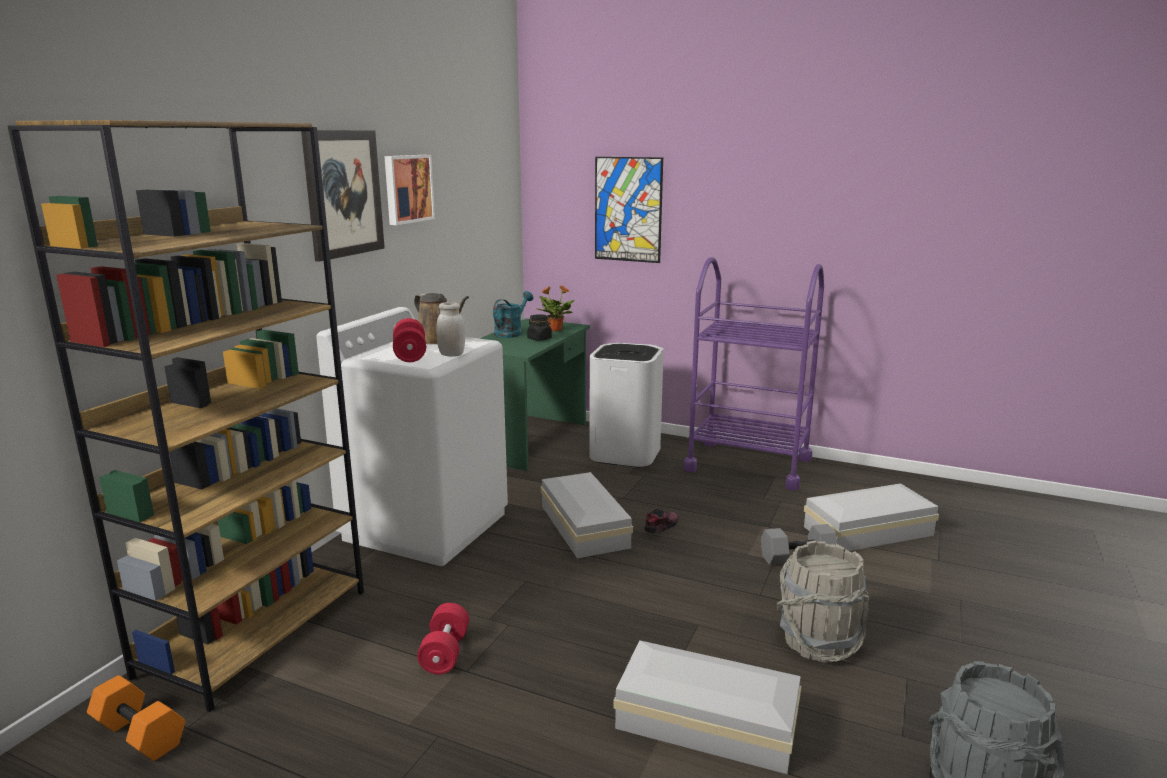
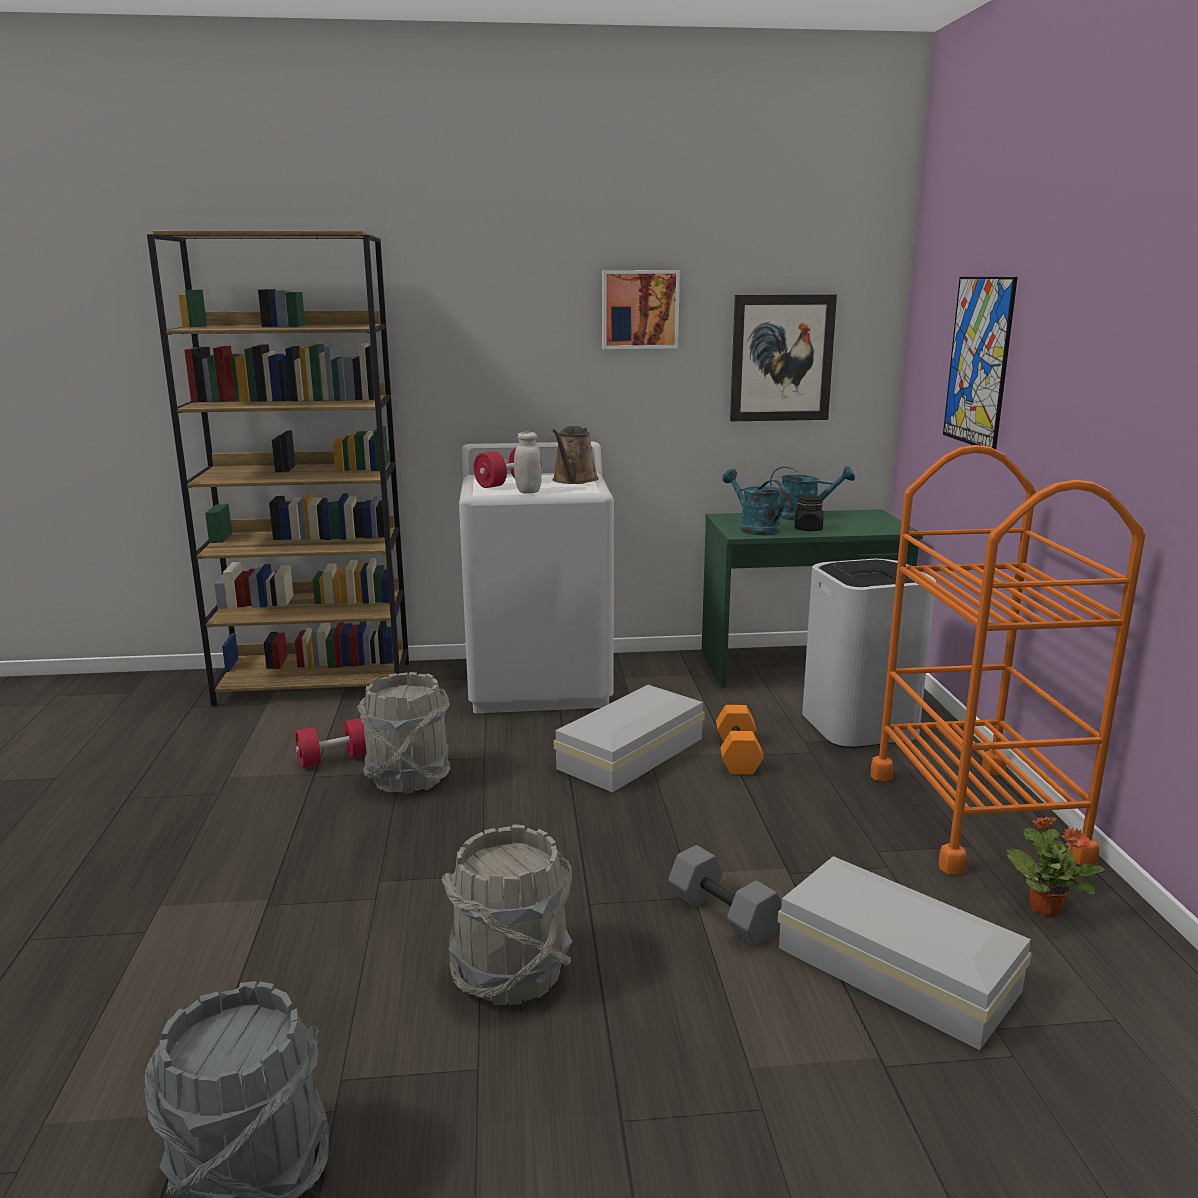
camera: 60 degrees right, 0 degrees up
orange dumbbell [87,675,186,761] -> orange dumbbell moved to [716,705,764,775]
picture [301,130,385,262] -> picture moved to [730,294,837,421]
potted plant [537,285,575,331] -> potted plant moved to [1006,816,1104,917]
white storage box [613,640,801,774] -> none
shoe [645,508,679,534] -> none
purple cart [684,257,824,491] -> orange cart [870,445,1145,875]
none -> grey bucket [357,672,451,794]
none -> turquoise watering can [723,469,786,536]

